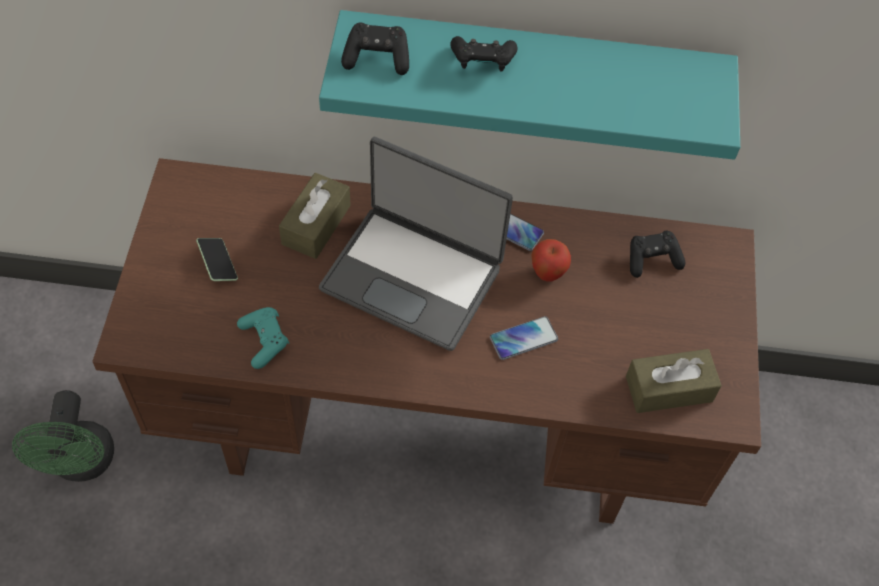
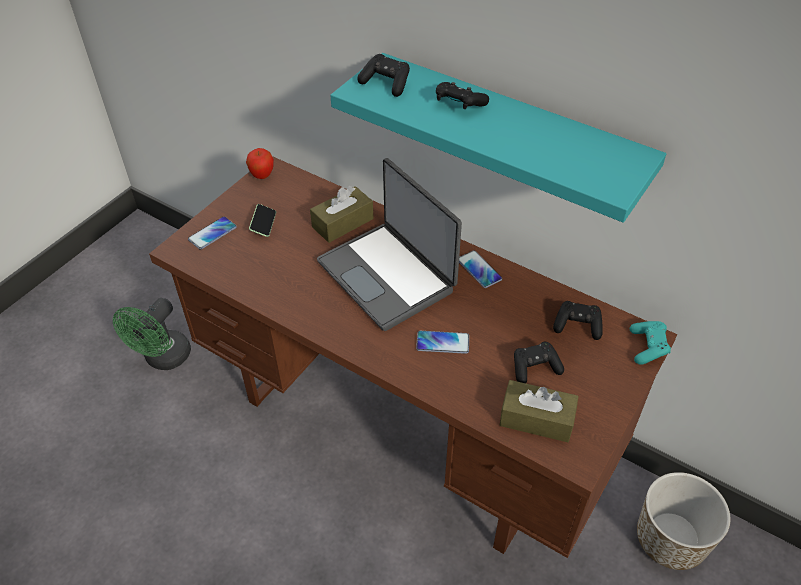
camera: 30 degrees right, 10 degrees down
turquoise game controller [237,307,289,369] -> turquoise game controller moved to [630,321,671,365]
apple [531,239,571,281] -> apple moved to [246,148,274,179]
none -> phone [188,216,237,249]
none -> black game controller [514,342,564,383]
none -> planter [637,472,730,570]

